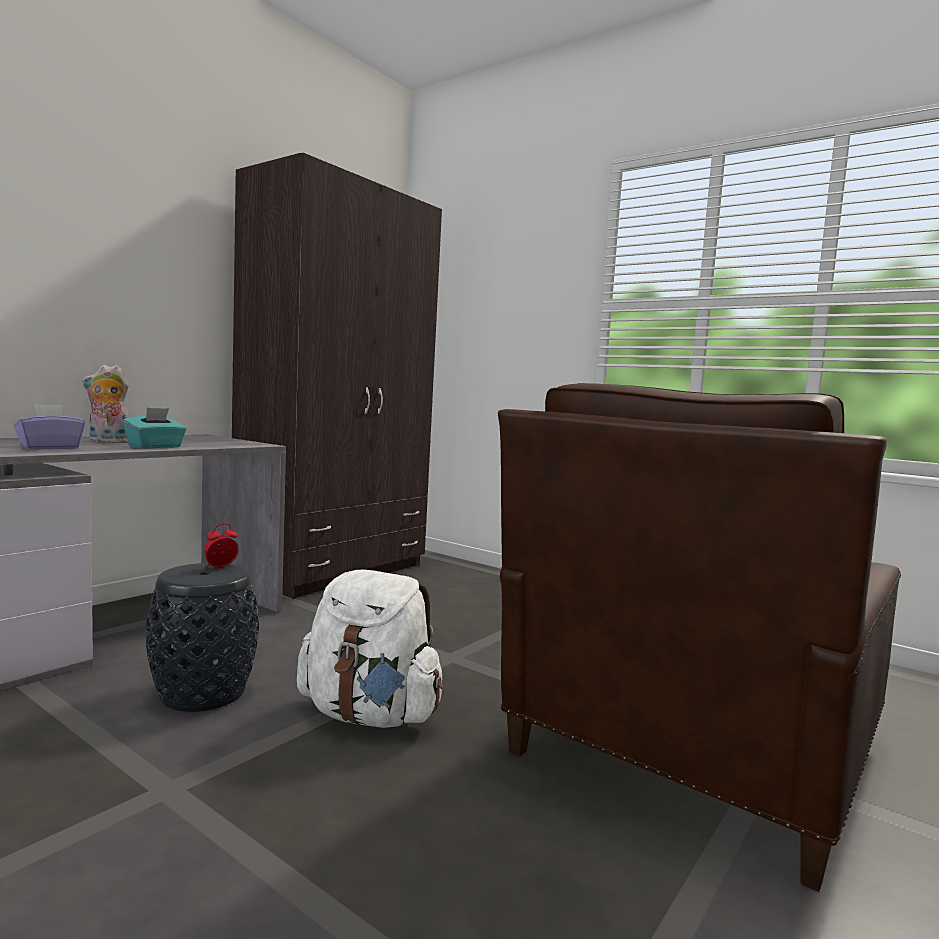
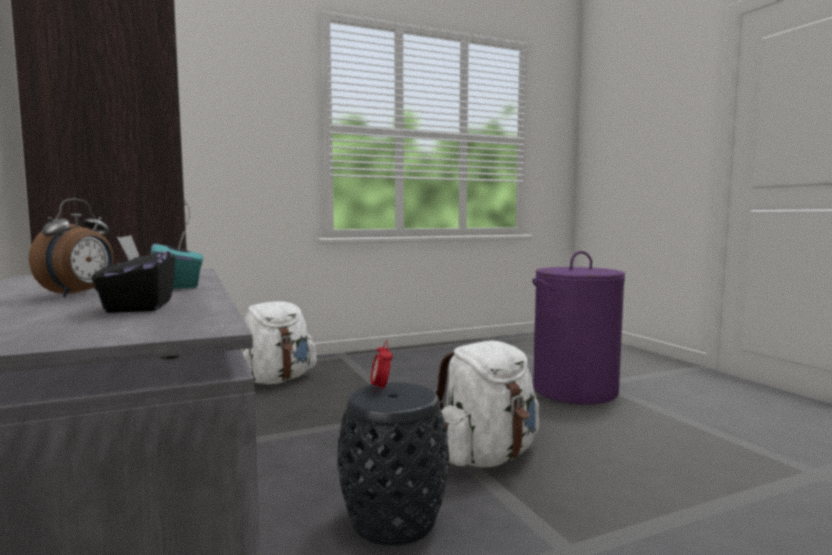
camera: 60 degrees left, 0 degrees up
purple tissue box [14,404,86,450] -> black tissue box [92,235,175,313]
plush toy [82,365,130,443] -> alarm clock [29,199,114,297]
brown armchair [498,383,901,892] -> purple laundry basket [532,251,625,404]
none -> white backpack [241,301,317,384]

